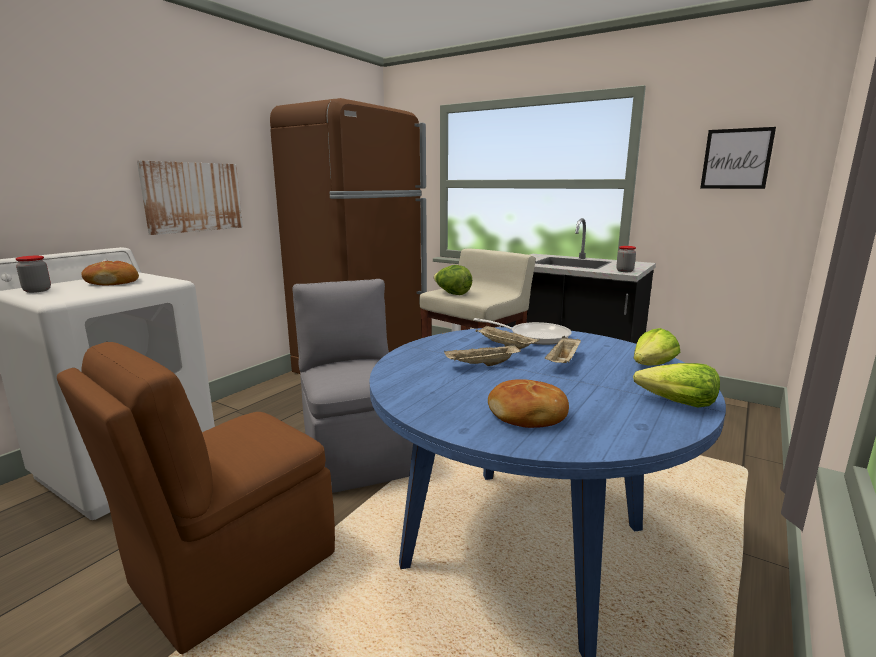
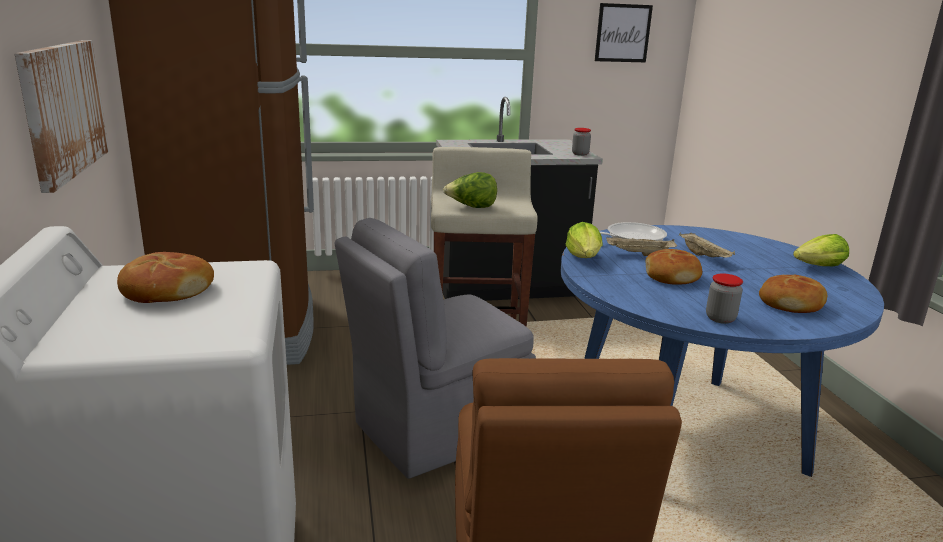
camera: 45 degrees left, 5 degrees up
jar [16,256,51,293] -> jar moved to [706,273,743,324]
grey chair [293,279,413,493] -> grey chair turned 60 degrees counterclockwise [335,218,536,479]
beige tray [444,344,521,366] -> bread [645,249,702,285]
lettuce [634,328,680,366] -> lettuce moved to [566,222,602,258]

